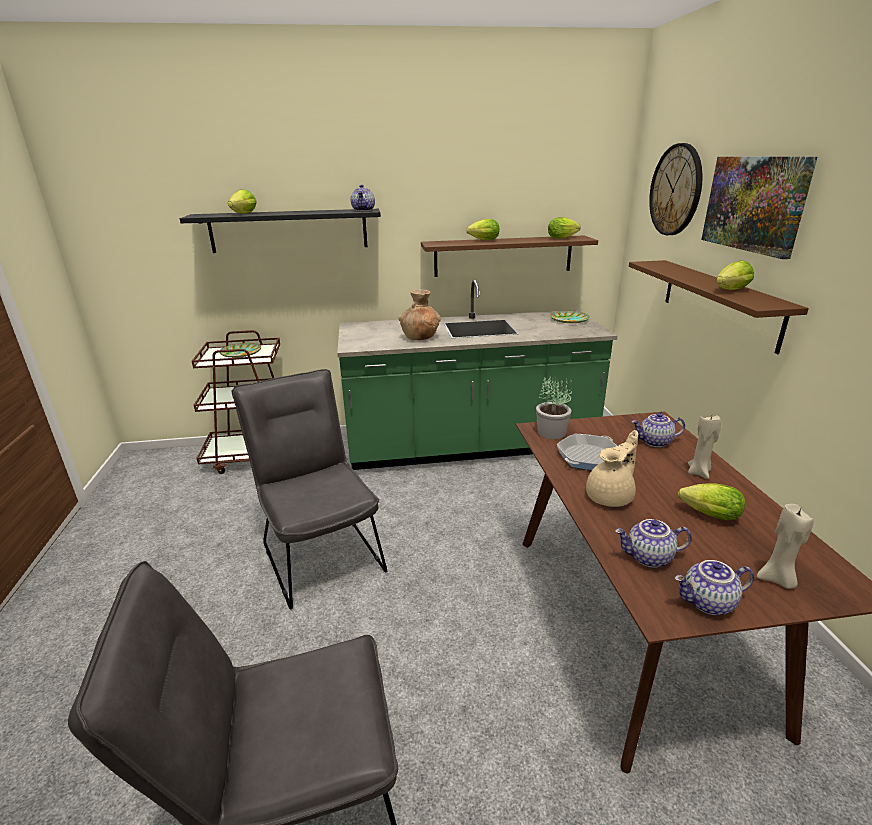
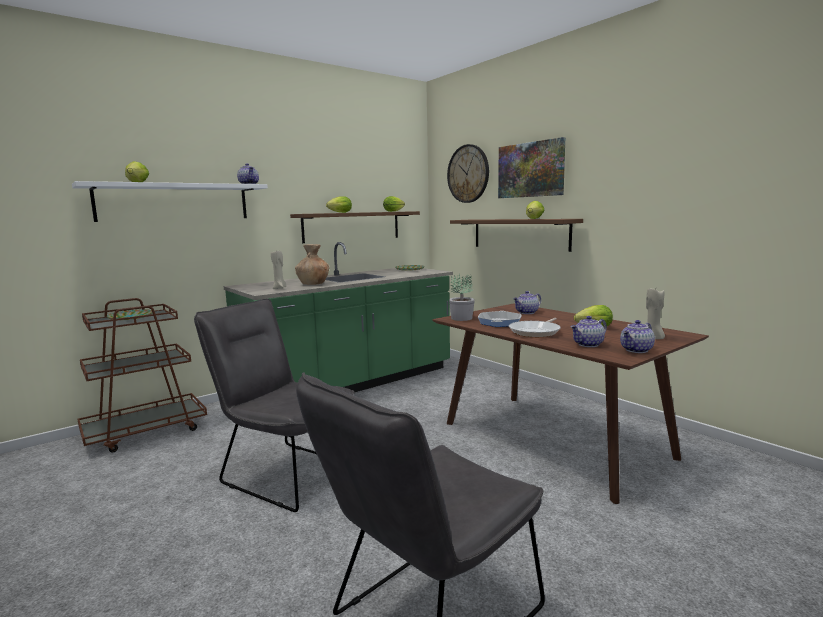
camera: 30 degrees left, 15 degrees down
black shelf [180,209,381,253] -> white shelf [72,181,268,222]
beige teapot [586,430,638,507] -> frying pan [509,318,561,337]
beige candle [688,415,722,479] -> beige candle moved to [271,250,286,289]

